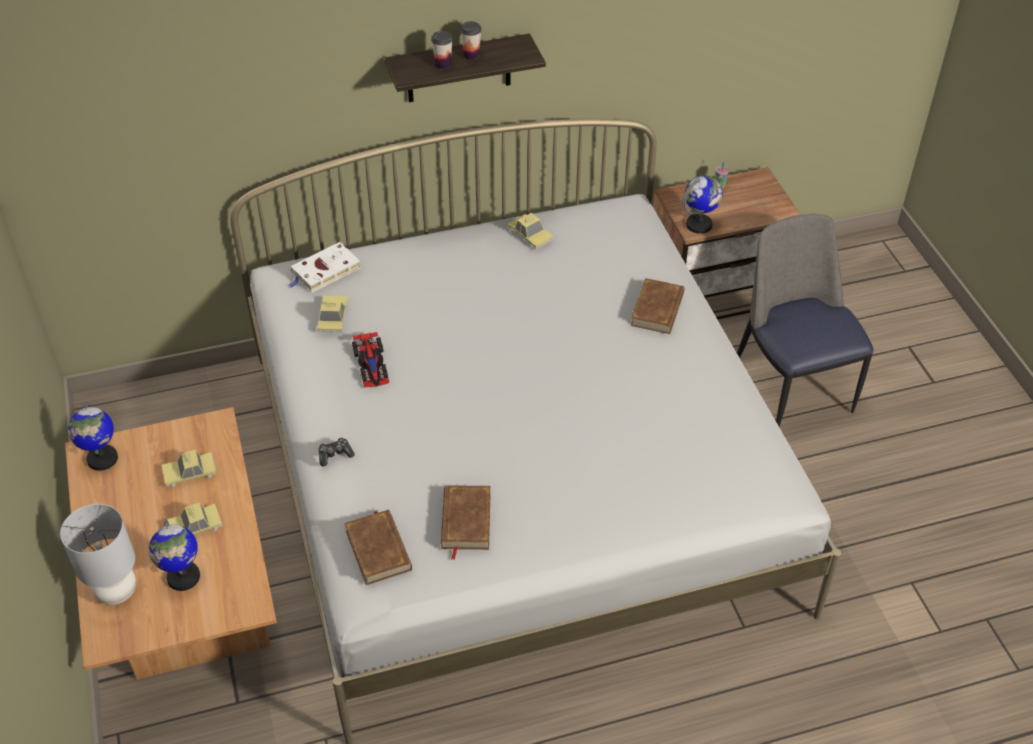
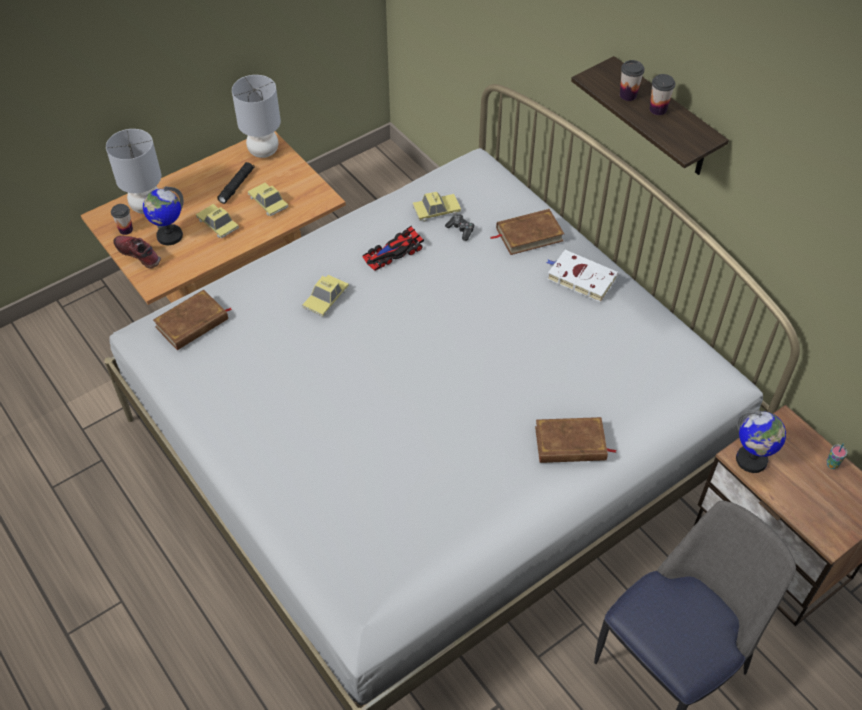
camera: 70 degrees right, 5 degrees up
globe [68,401,118,471] -> grey table lamp [232,75,281,158]
white book [289,242,361,293] -> white book moved to [546,250,618,302]
game controller [318,438,355,466] -> game controller moved to [445,214,475,241]
brown book [441,485,490,560] -> brown book moved to [491,209,564,255]
toy car [508,213,554,249] -> toy car moved to [302,275,349,317]
none -> cup [111,204,133,235]
none -> shoe [113,236,161,269]
none -> black flashlight [217,162,254,204]

